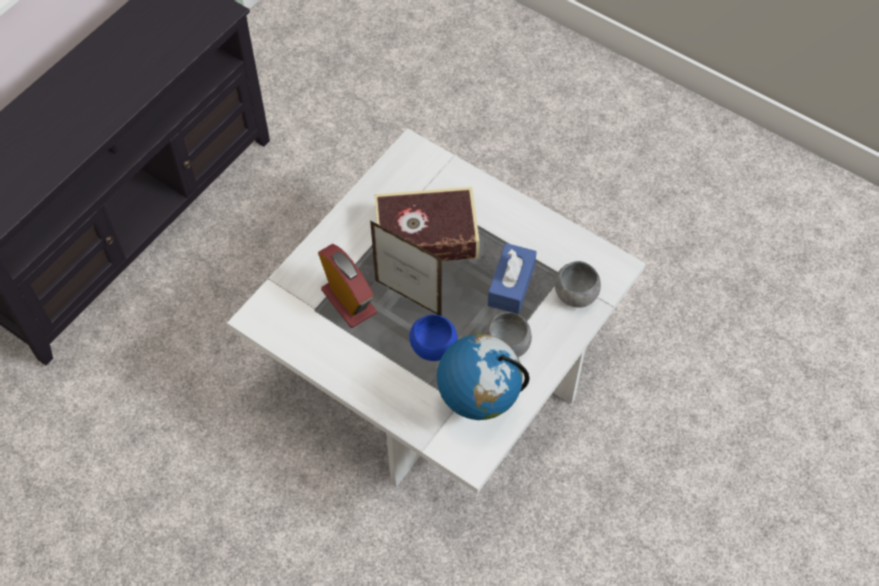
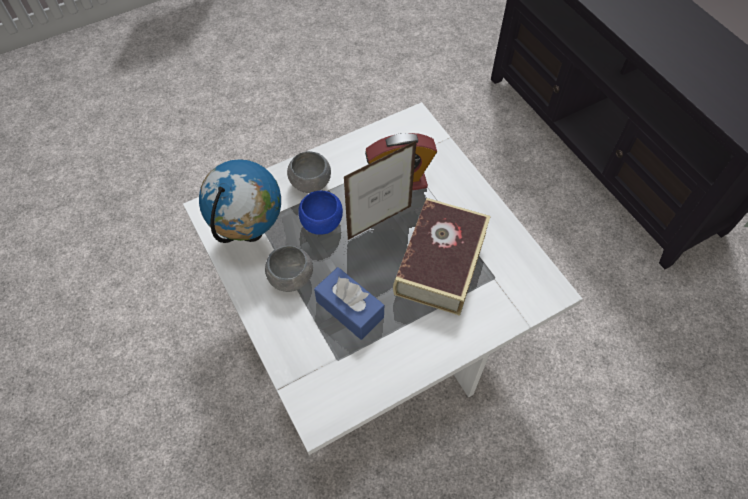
camera: 115 degrees right, 0 degrees up
grey bowl [555,261,601,308] -> grey bowl moved to [287,151,331,193]

